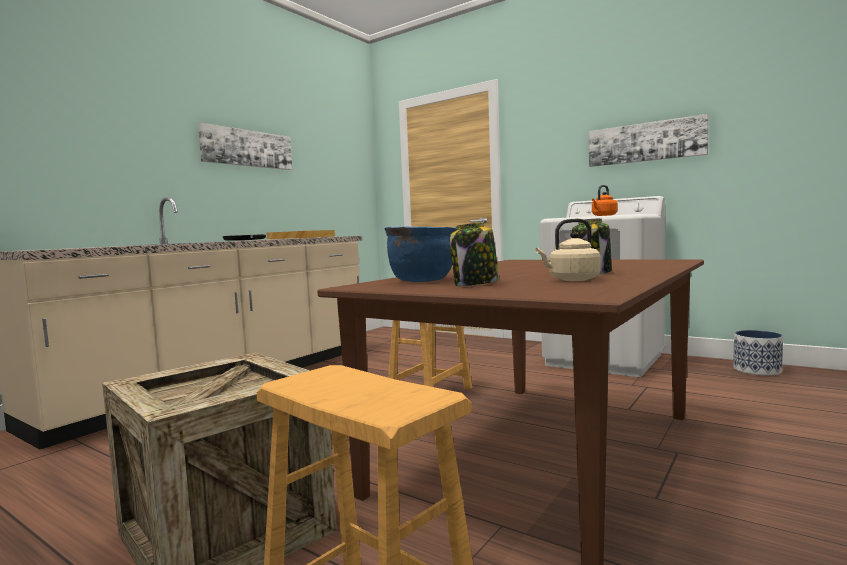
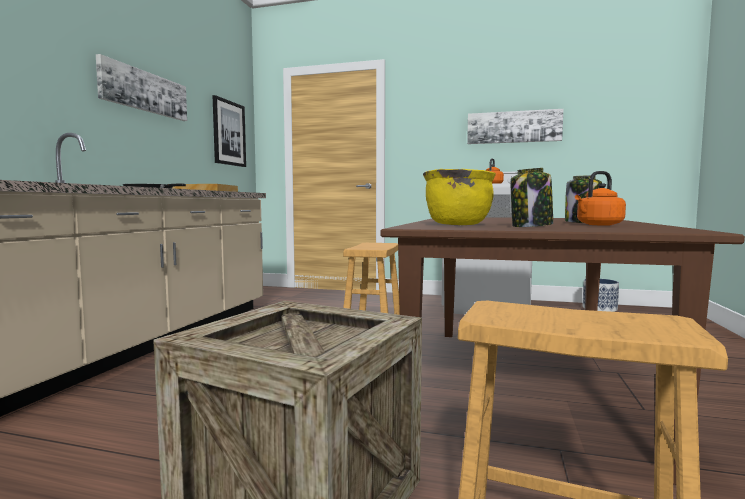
camera: 20 degrees left, 0 degrees up
blue cooking pot [384,226,457,282] -> yellow cooking pot [423,169,496,225]
beige kettle [536,219,601,281] -> orange kettle [575,171,626,225]
none -> picture [213,95,246,167]

